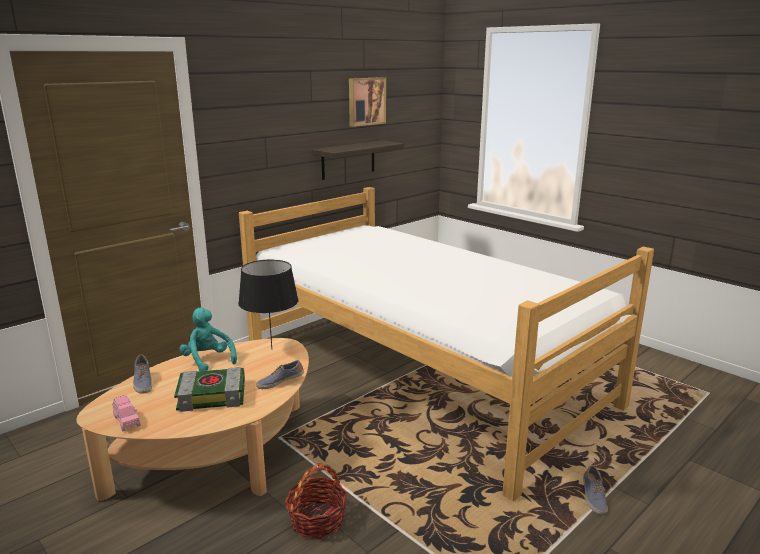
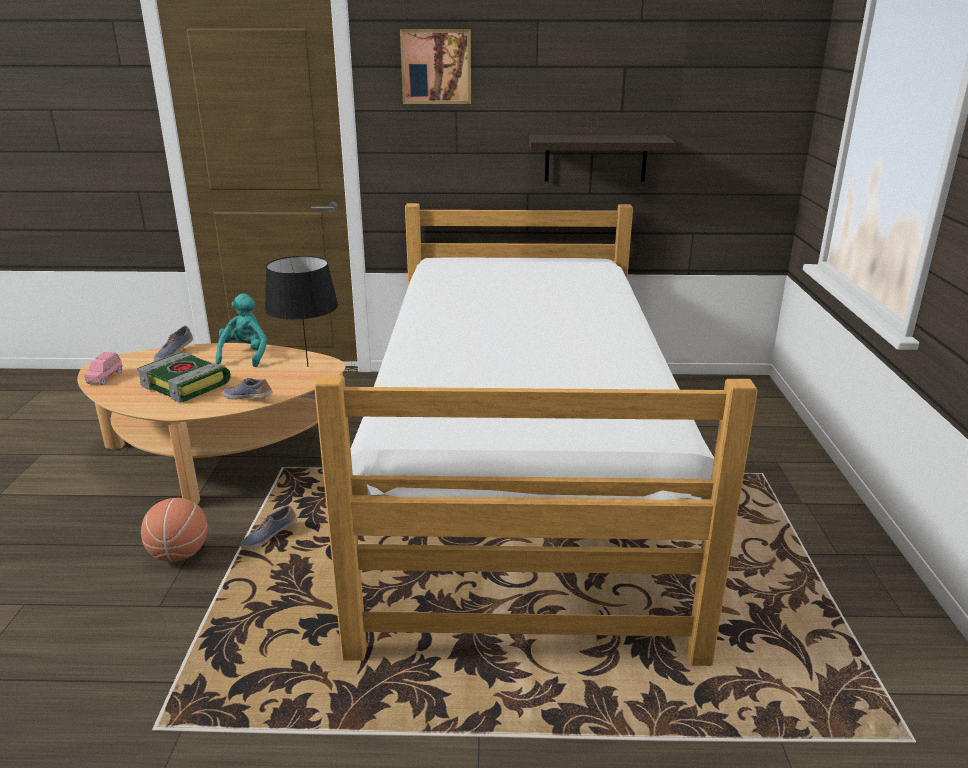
camera: 45 degrees right, 5 degrees up
basket [285,463,347,539] -> basketball [141,498,208,562]
picture [349,77,386,127] -> picture moved to [400,29,471,104]
shoe [583,466,608,515] -> shoe moved to [240,505,297,550]

